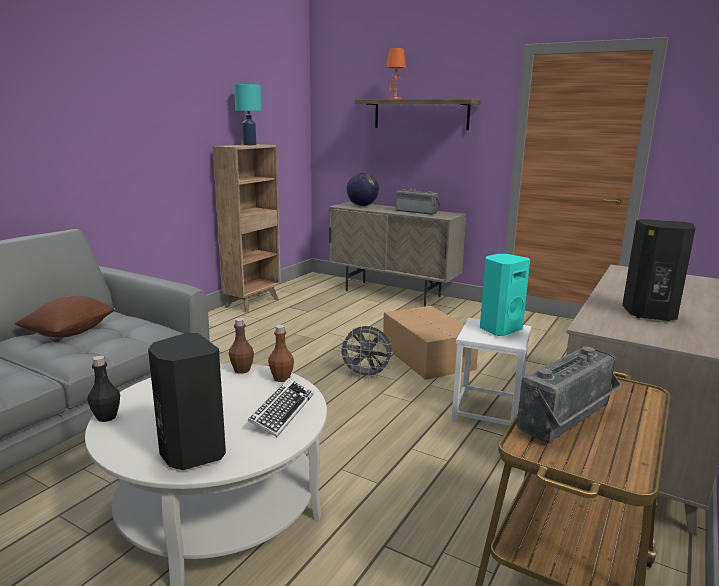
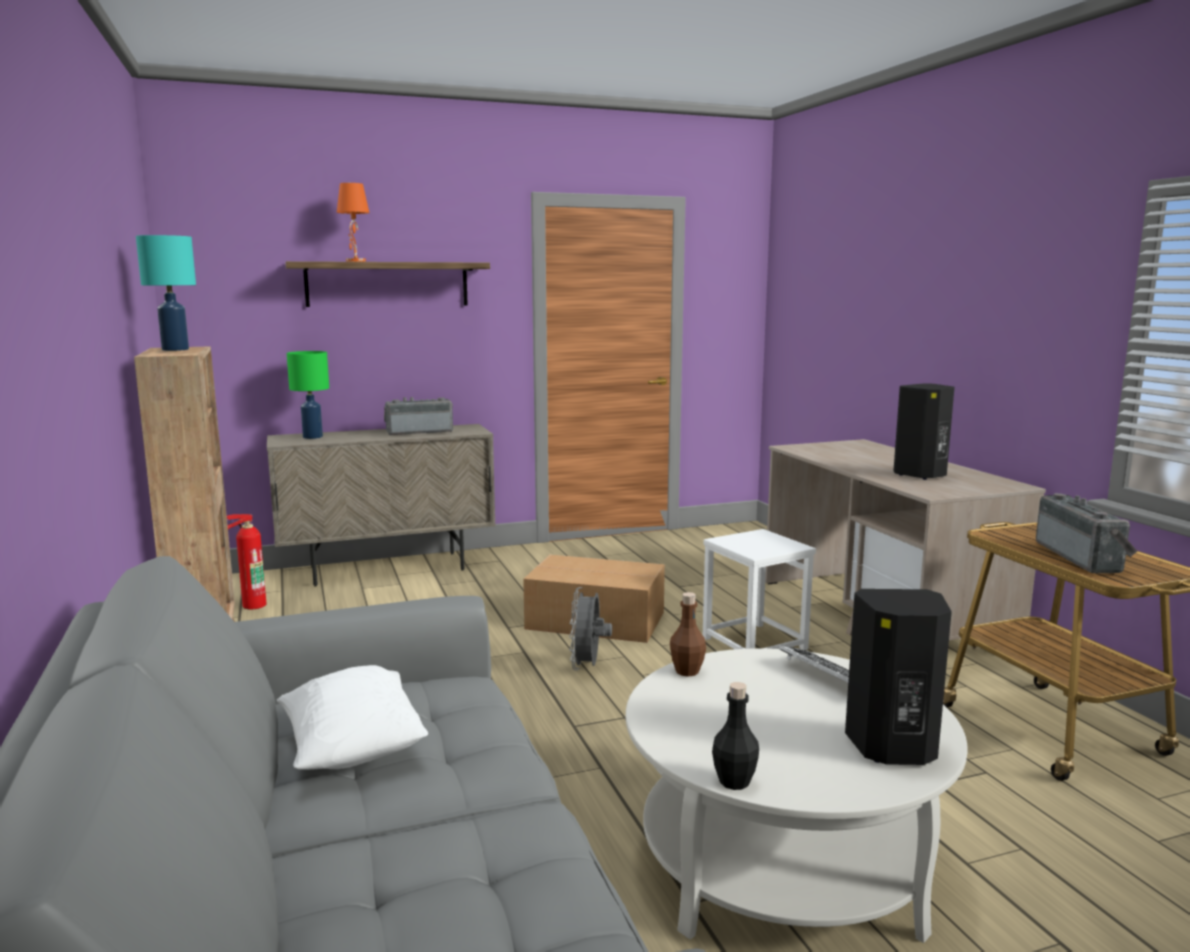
camera: 50 degrees left, 5 degrees down
brown pillow [15,296,115,338] -> white pillow [277,665,428,770]
brown bottle [268,325,294,382] -> none
grey fan [338,326,393,380] -> grey fan turned 135 degrees clockwise [569,587,612,671]
globe [346,173,379,206] -> green table lamp [287,351,329,439]
turquoise speaker [480,254,530,336] -> none
none -> fire extinguisher [227,514,266,609]

